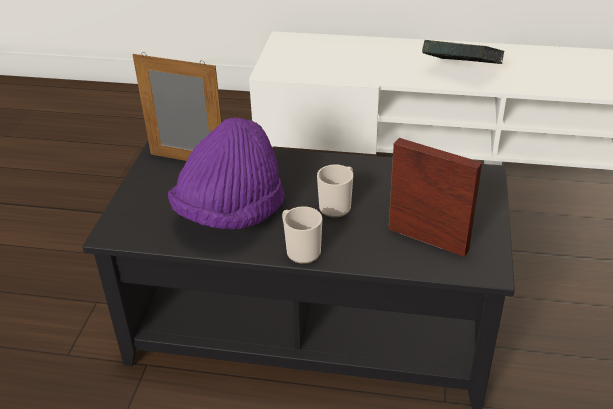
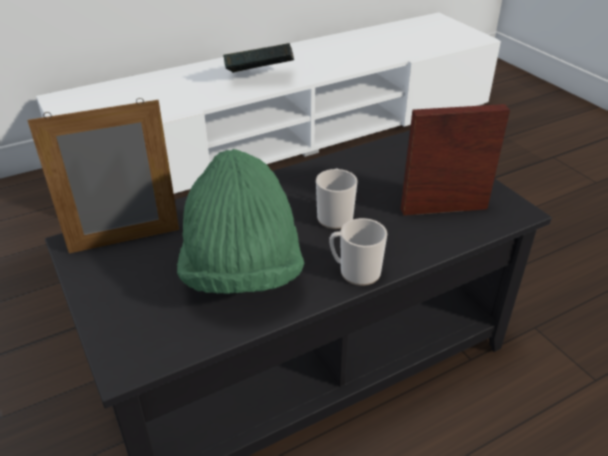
camera: 40 degrees left, 0 degrees up
purple hat [168,117,284,229] -> green hat [177,149,304,294]

